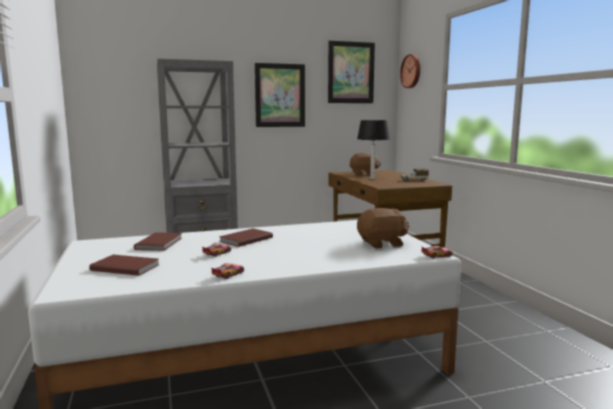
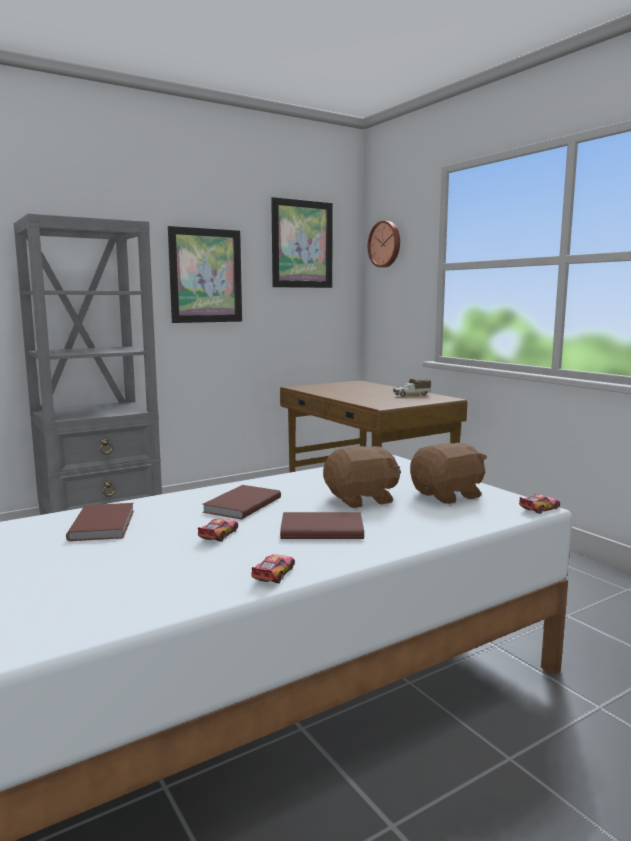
camera: 15 degrees left, 0 degrees up
brown book [89,255,160,276] -> brown book moved to [280,512,364,539]
brown plush toy [349,153,381,175] -> brown plush toy moved to [323,446,401,508]
black table lamp [357,120,390,179] -> none

